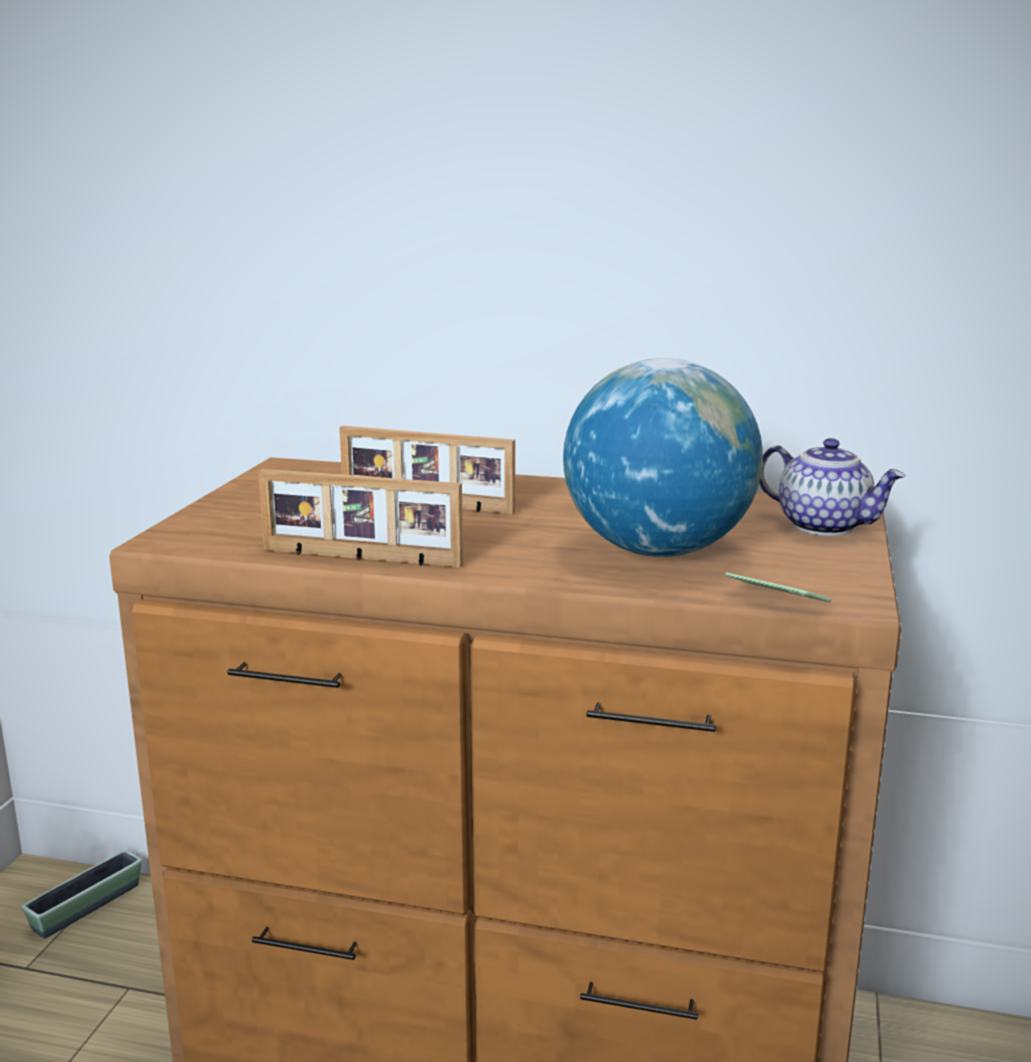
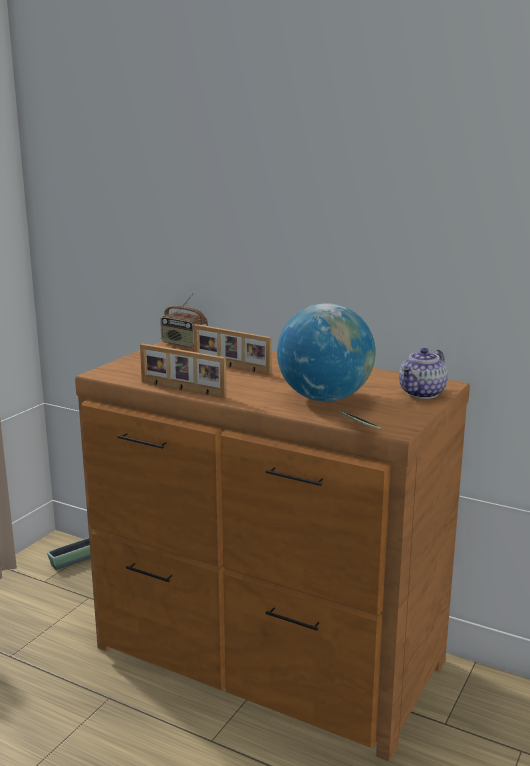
camera: 15 degrees right, 0 degrees up
teapot [759,438,906,536] -> teapot turned 75 degrees clockwise [399,348,448,399]
none -> radio [160,292,208,348]

